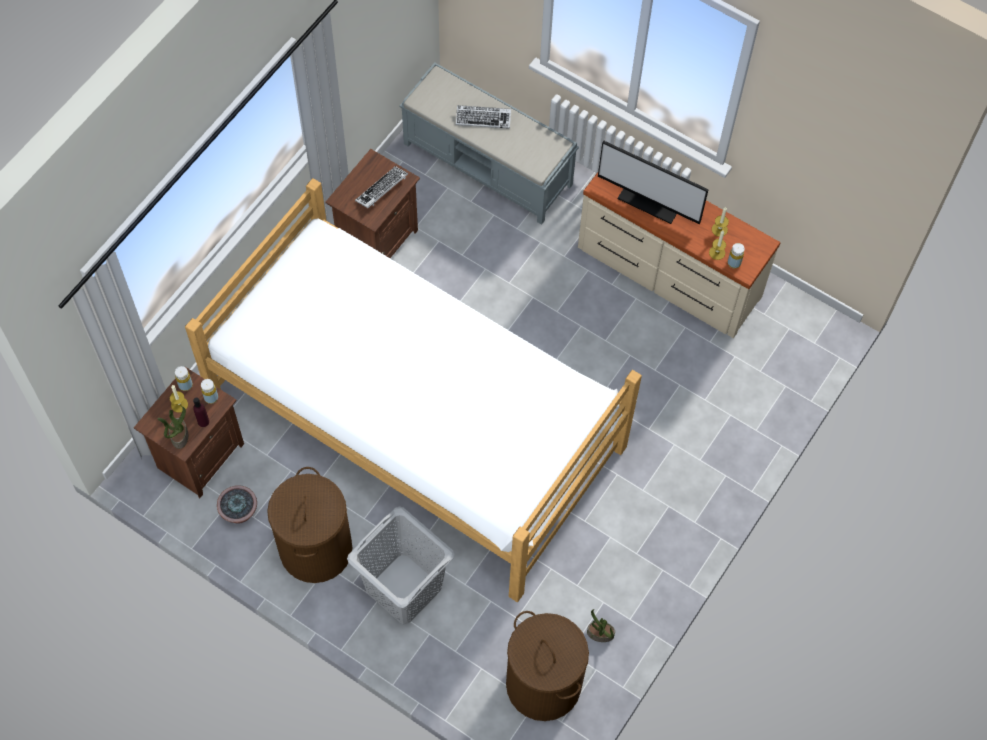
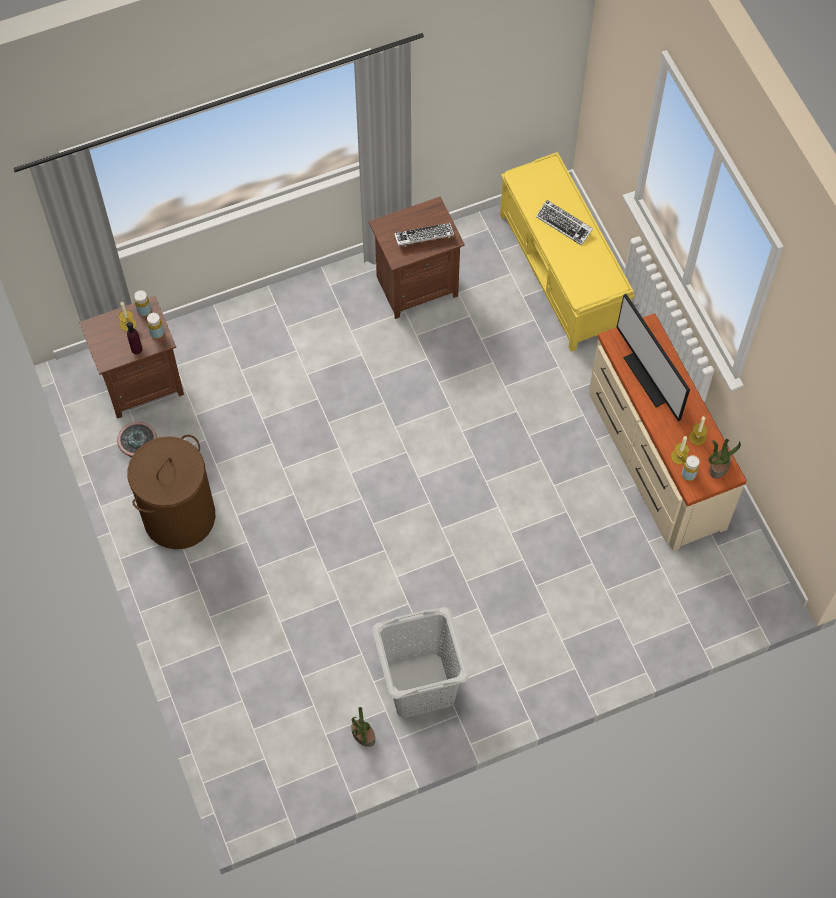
camera: 35 degrees right, 0 degrees up
potted plant [158,406,188,449] -> potted plant moved to [708,439,741,479]
bed [185,178,642,602] -> none
grey laundry basket [347,506,455,625] -> grey laundry basket moved to [372,607,469,718]
grey bench [399,62,579,225] -> yellow bench [500,152,635,352]
brown laundry basket [506,611,589,721] -> none

